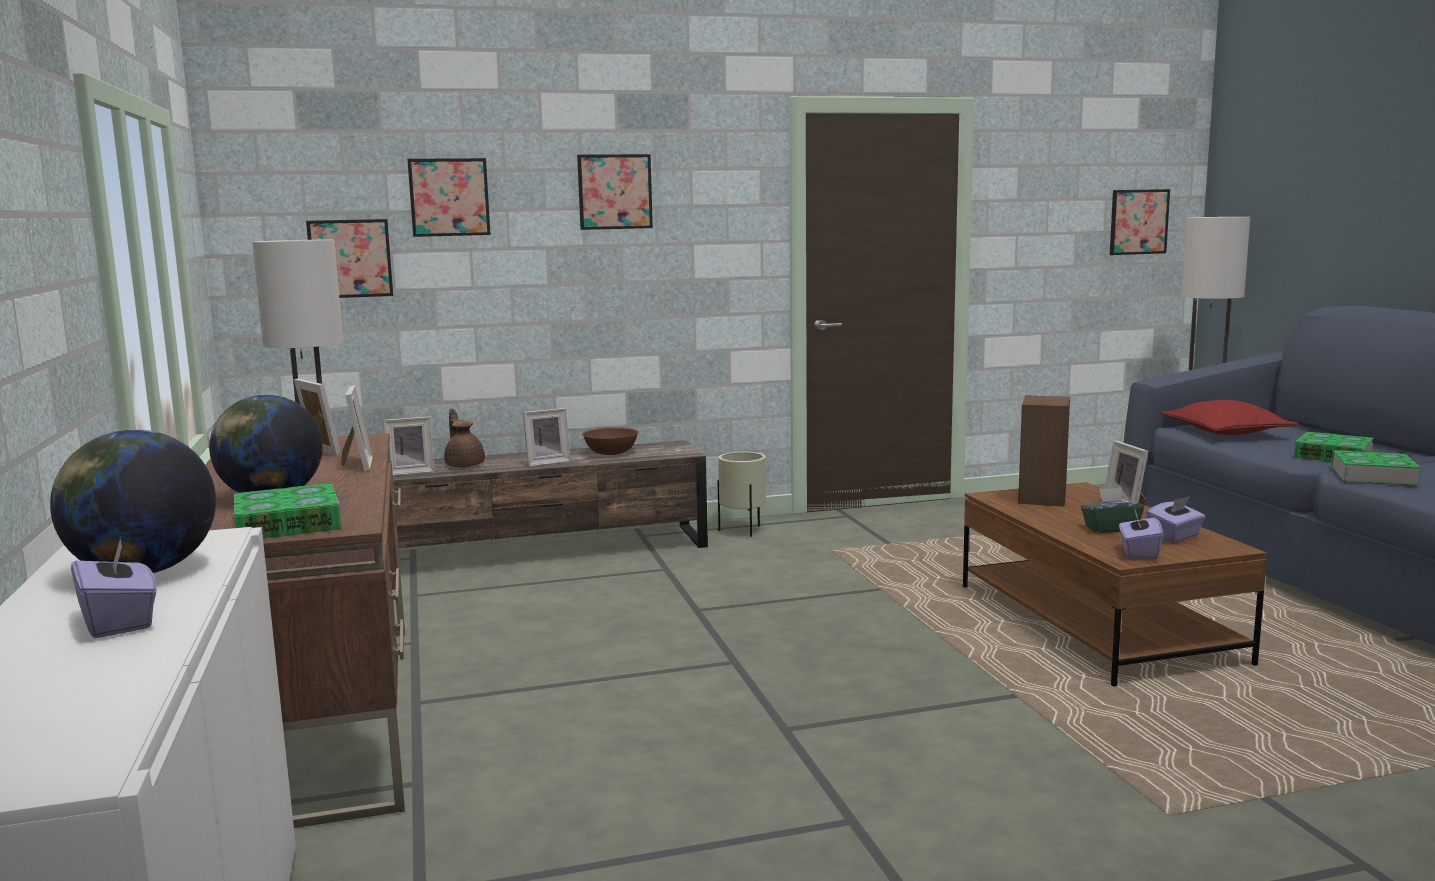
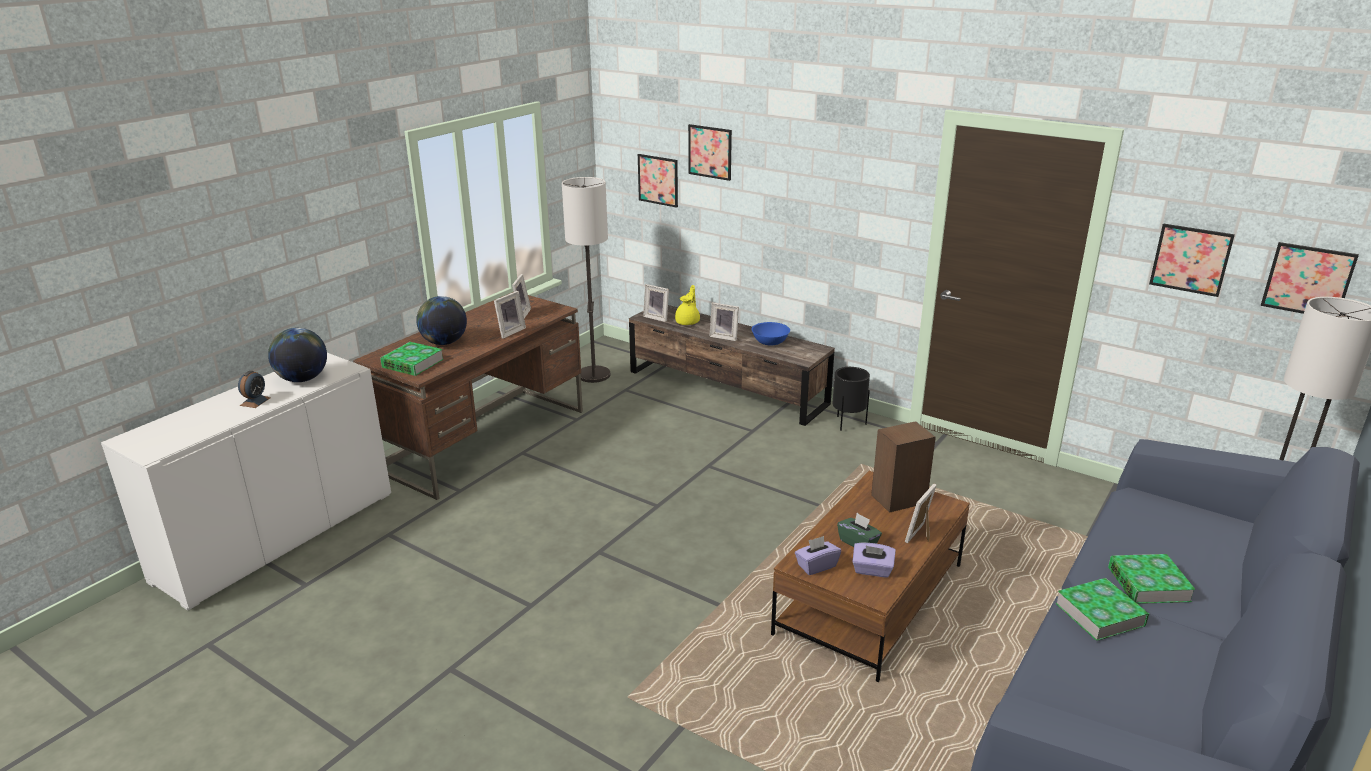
camera: 50 degrees right, 15 degrees up
purple tissue box [71,538,156,638] -> alarm clock [238,371,271,408]
brown teapot [444,409,485,468] -> yellow teapot [675,285,700,325]
picture [577,154,653,230] -> picture moved to [1149,223,1235,297]
brown bowl [582,427,639,455] -> blue bowl [751,322,790,346]
beige planter [717,452,766,537] -> black planter [833,367,870,431]
red pillow [1161,400,1298,435] -> none

